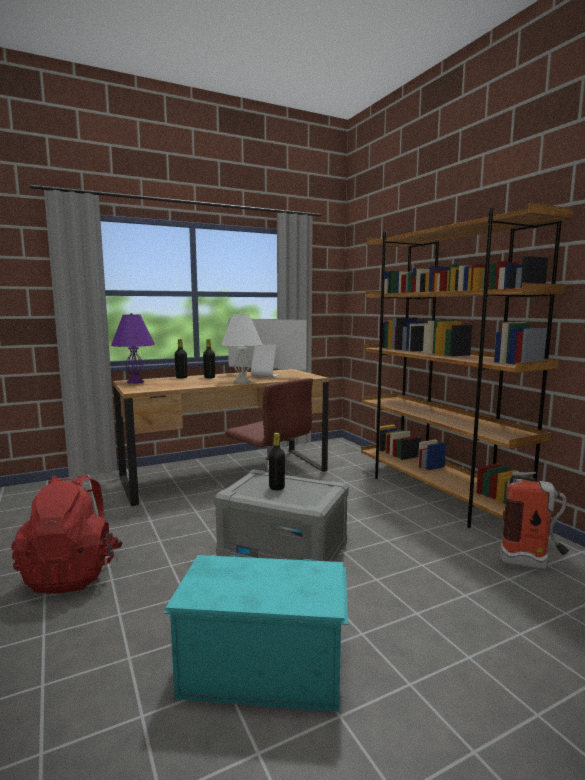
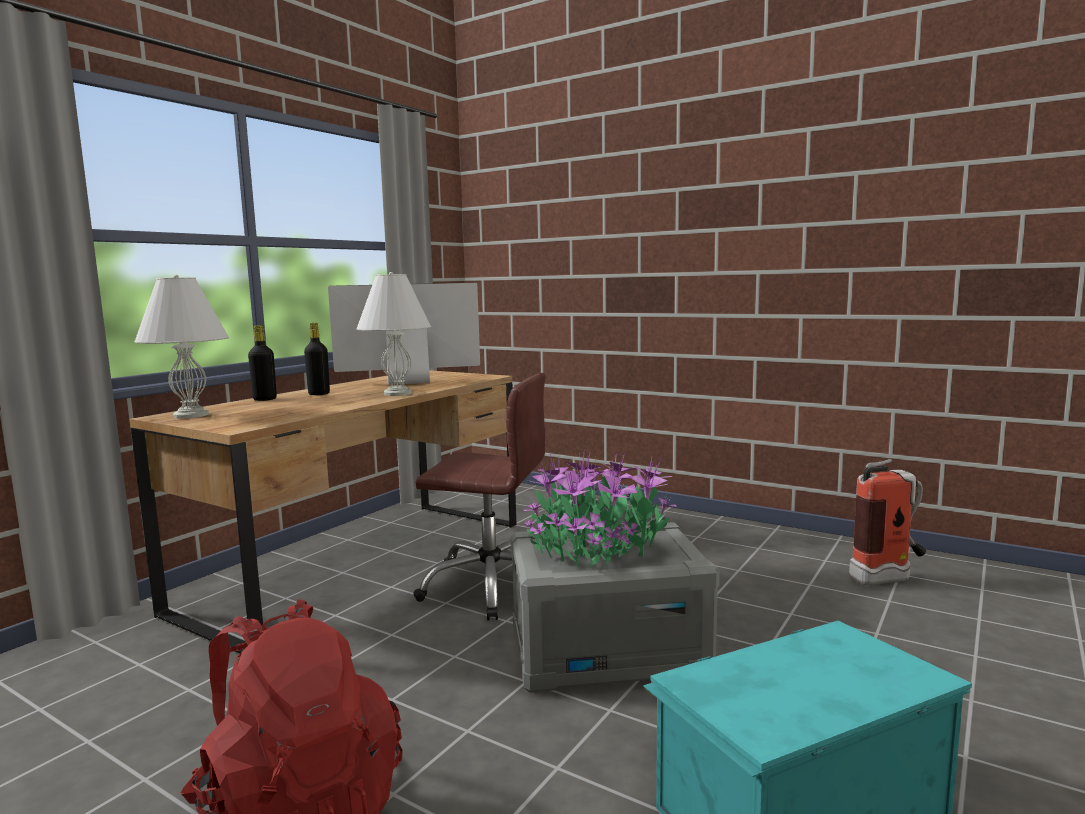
camera: 30 degrees left, 0 degrees up
purple table lamp [111,313,155,384] -> white table lamp [134,275,229,419]
black bottle [268,433,285,491] -> potted plant [521,451,677,568]
brown bookcase [361,202,574,528] -> none

